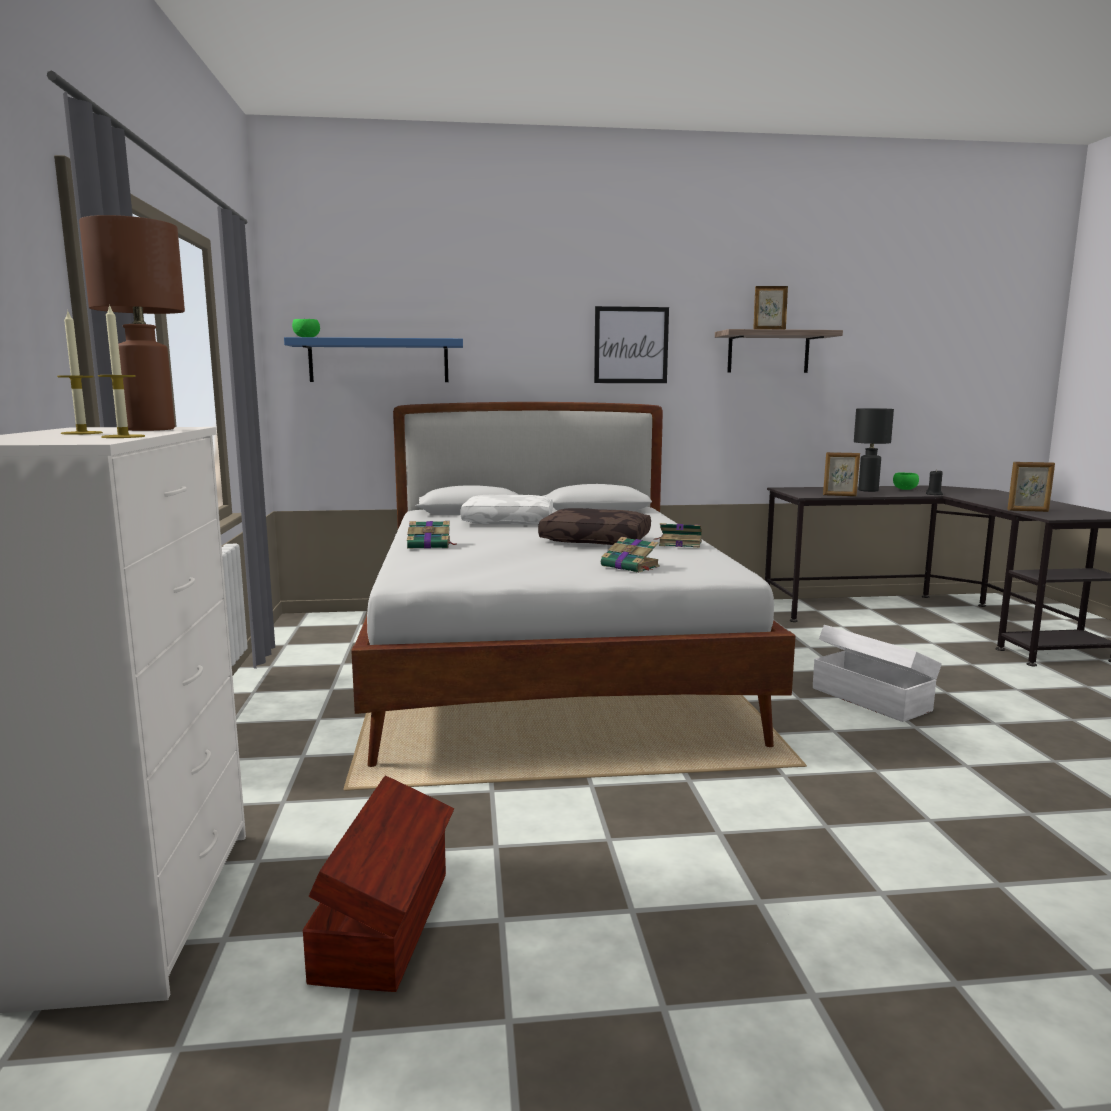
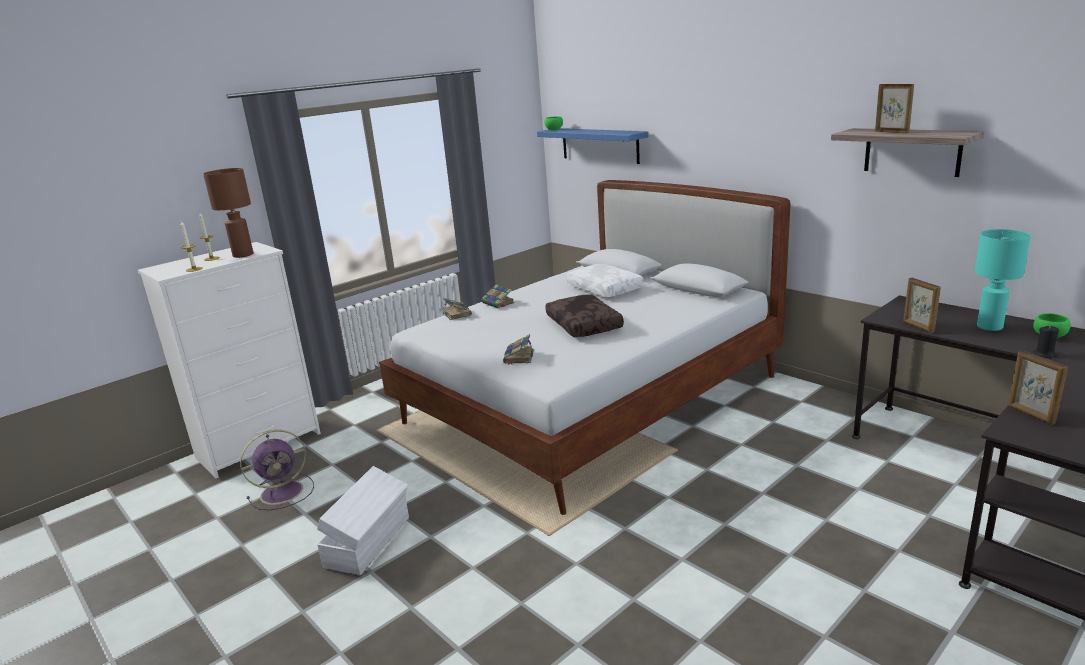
camera: 55 degrees right, 10 degrees up
brown storage box [303,776,454,992] -> purple fan [240,430,314,510]
picture [594,306,669,383] -> none
book [654,523,702,548] -> book moved to [442,298,472,320]
white storage box [813,625,942,722] -> white storage box moved to [317,466,409,575]
black table lamp [854,408,894,492] -> turquoise table lamp [975,229,1031,331]

